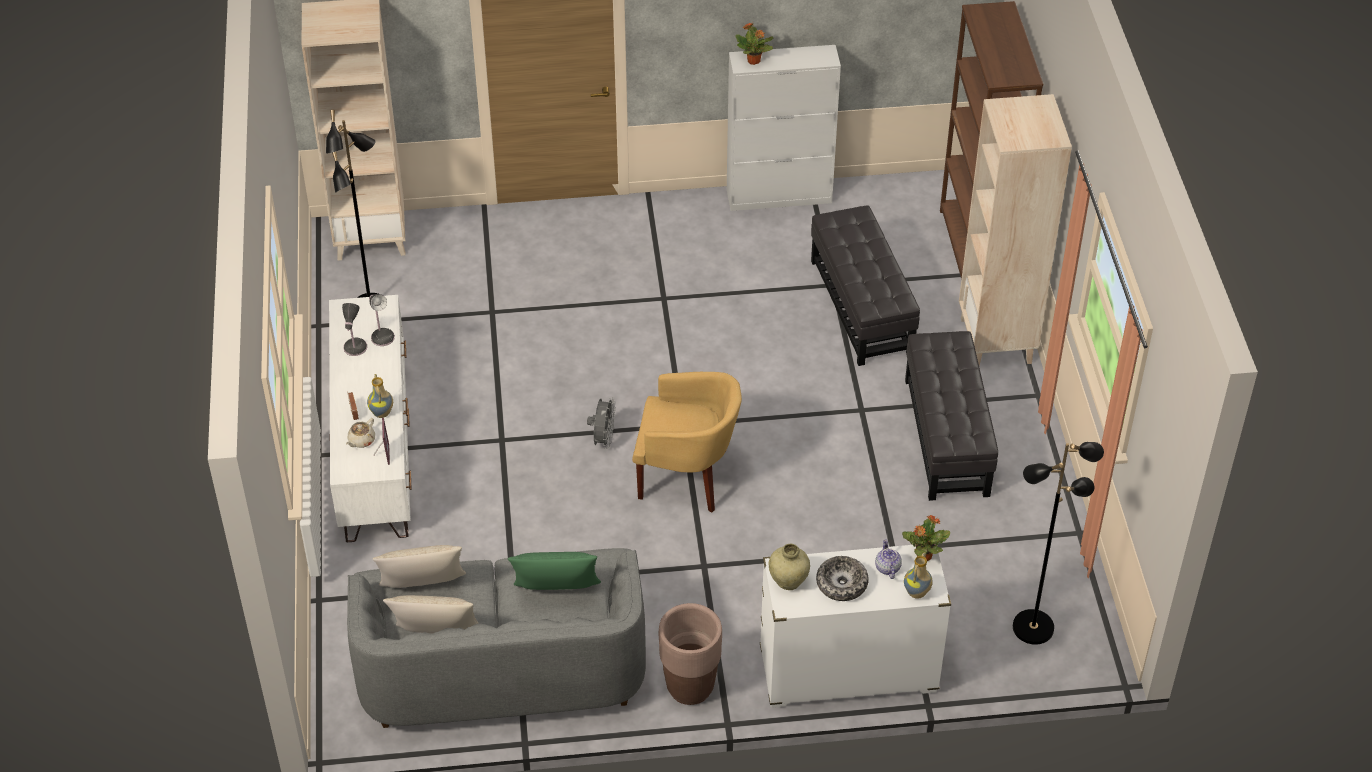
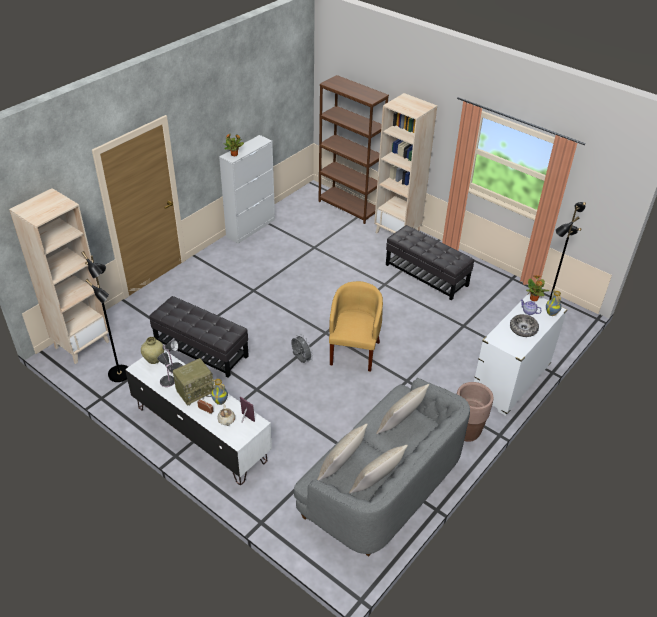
camera: 45 degrees left, 5 degrees down
green pillow [508,552,601,590] -> beige pillow [376,384,429,434]
yellow armchair [632,372,742,513] -> yellow armchair turned 45 degrees counterclockwise [329,281,383,372]
beige vase [769,544,810,590] -> beige vase moved to [141,337,164,364]
black ottoman [811,205,920,366] -> black ottoman moved to [149,296,249,378]
none -> radio [173,358,214,406]

